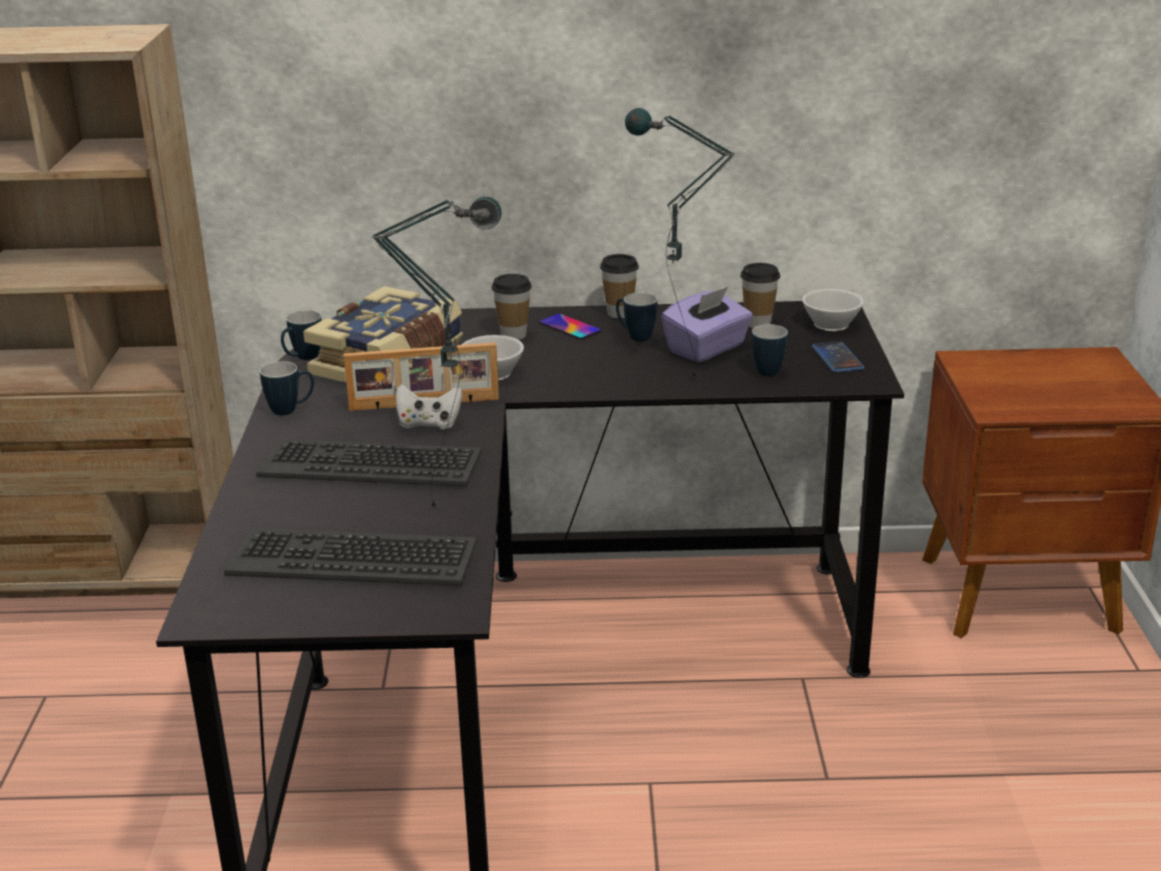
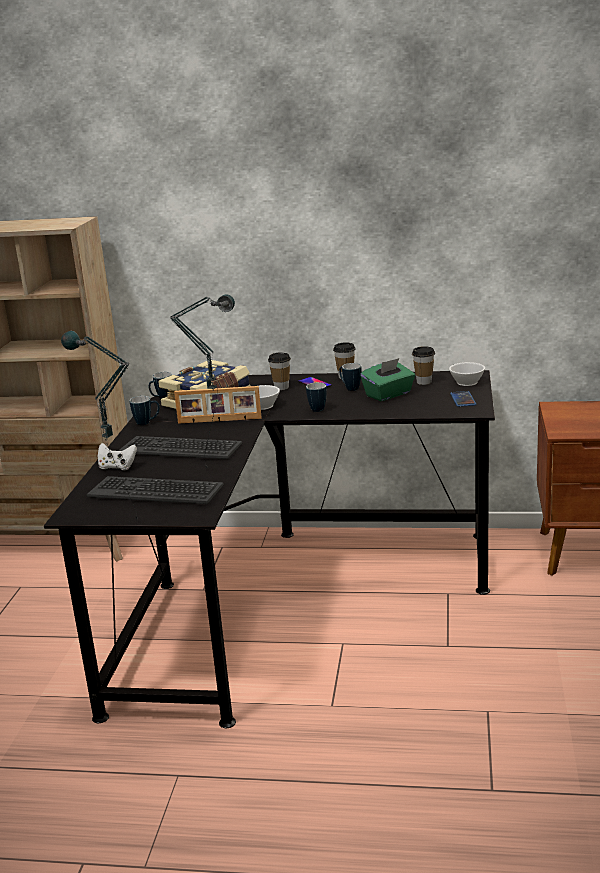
camera: 10 degrees right, 5 degrees down
white game controller [396,384,462,430] -> white game controller moved to [98,443,137,470]
table lamp [625,108,735,379] -> table lamp moved to [61,331,138,521]
purple tissue box [661,287,753,362] -> green tissue box [360,358,415,401]
mug [752,324,788,376] -> mug moved to [306,382,327,412]

